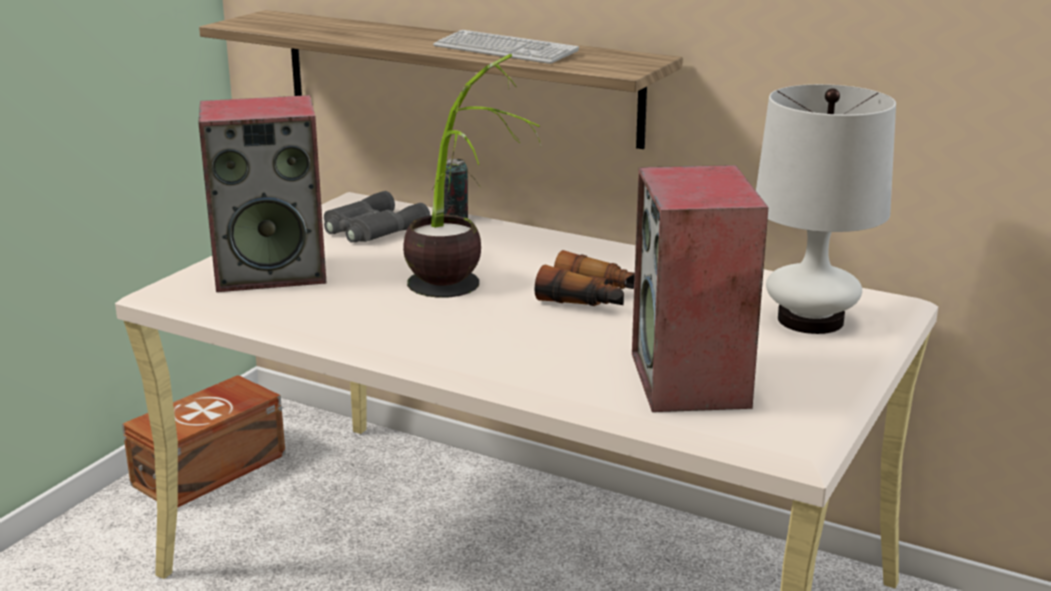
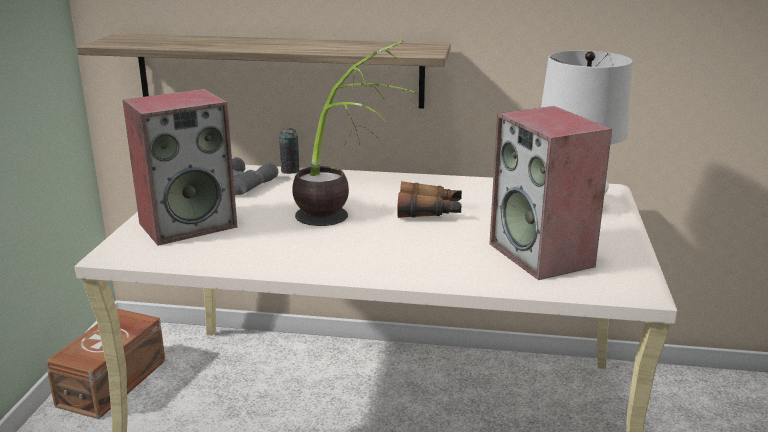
camera: 20 degrees left, 0 degrees up
keyboard [433,30,579,64] -> none

